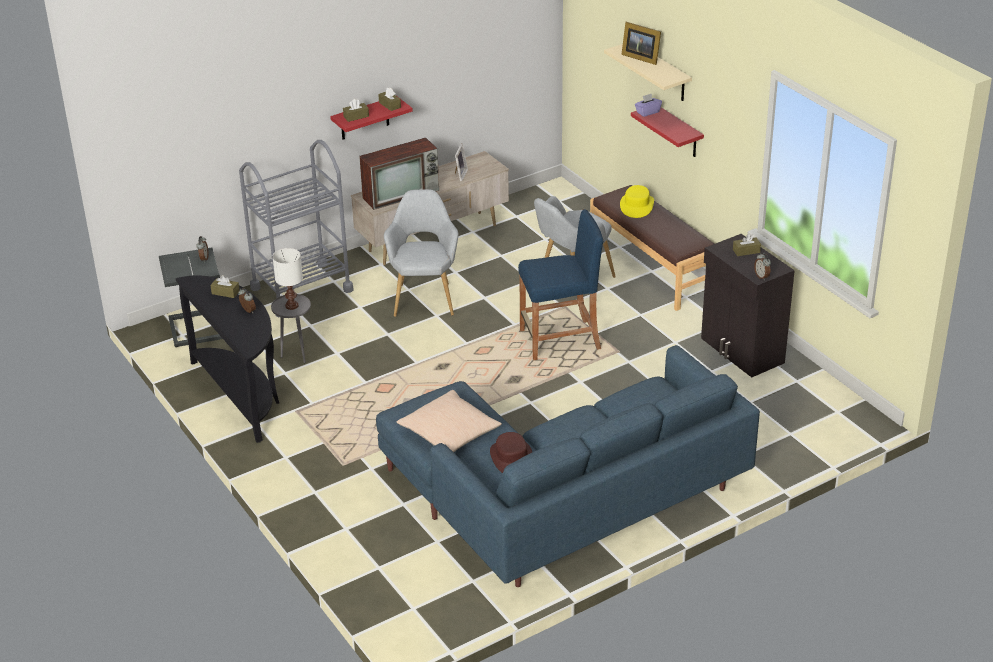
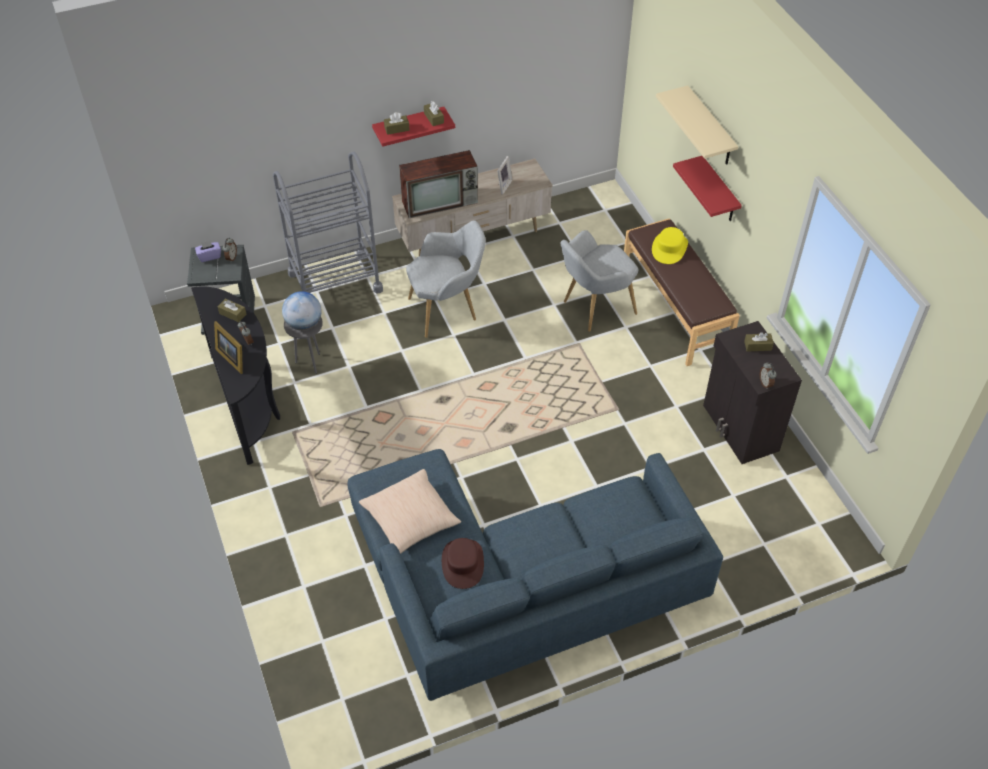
camera: 10 degrees right, 15 degrees up
white table lamp [272,248,303,310] -> globe [282,291,322,331]
grey armchair [384,189,458,317] -> grey armchair turned 60 degrees clockwise [406,220,486,338]
blue stool [518,209,603,360] -> none
picture frame [621,22,661,65] -> picture frame moved to [214,321,243,374]
purple tissue box [635,93,662,117] -> purple tissue box moved to [195,240,221,262]

